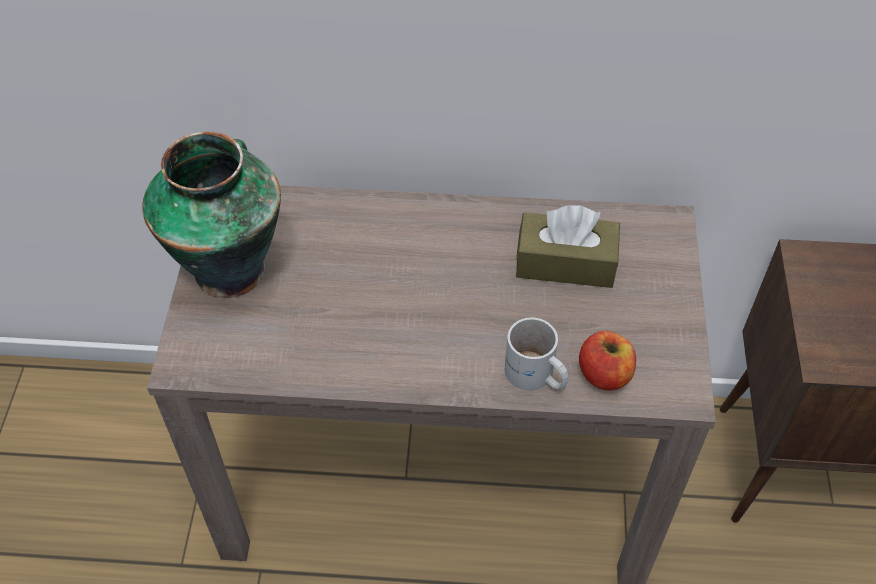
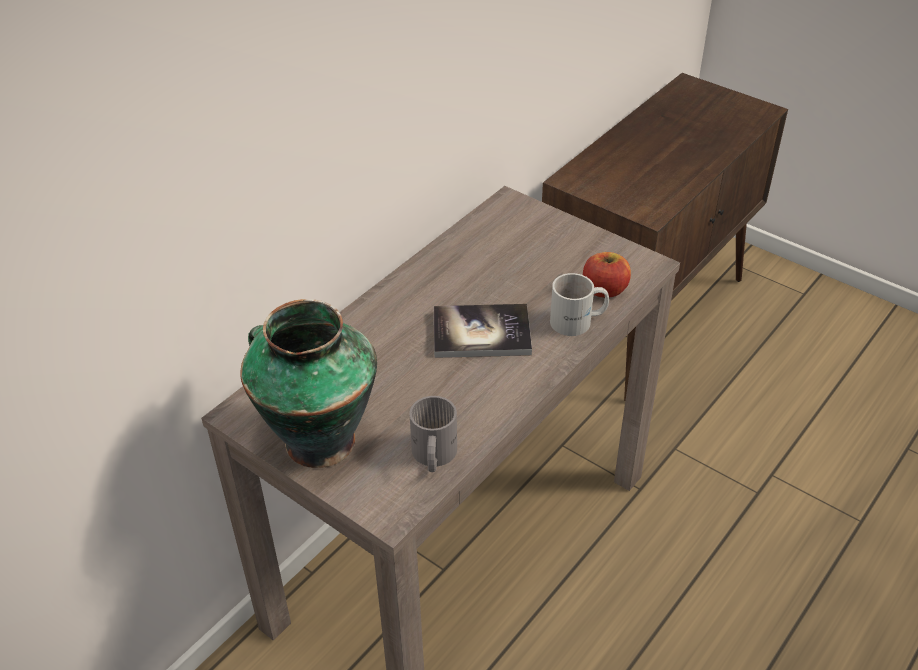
camera: 55 degrees left, 10 degrees down
brown tissue box [516,205,620,288] -> none
none -> grey mug [409,396,457,472]
none -> book [434,304,532,358]

